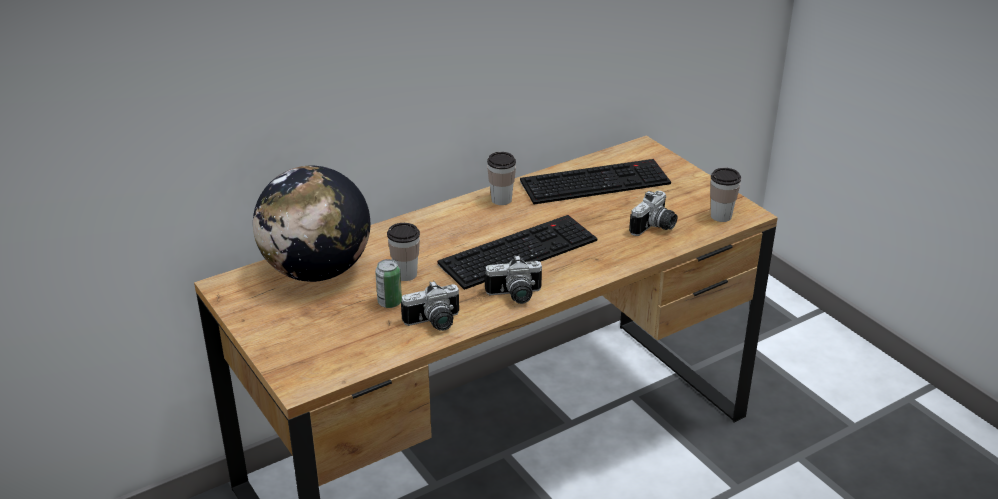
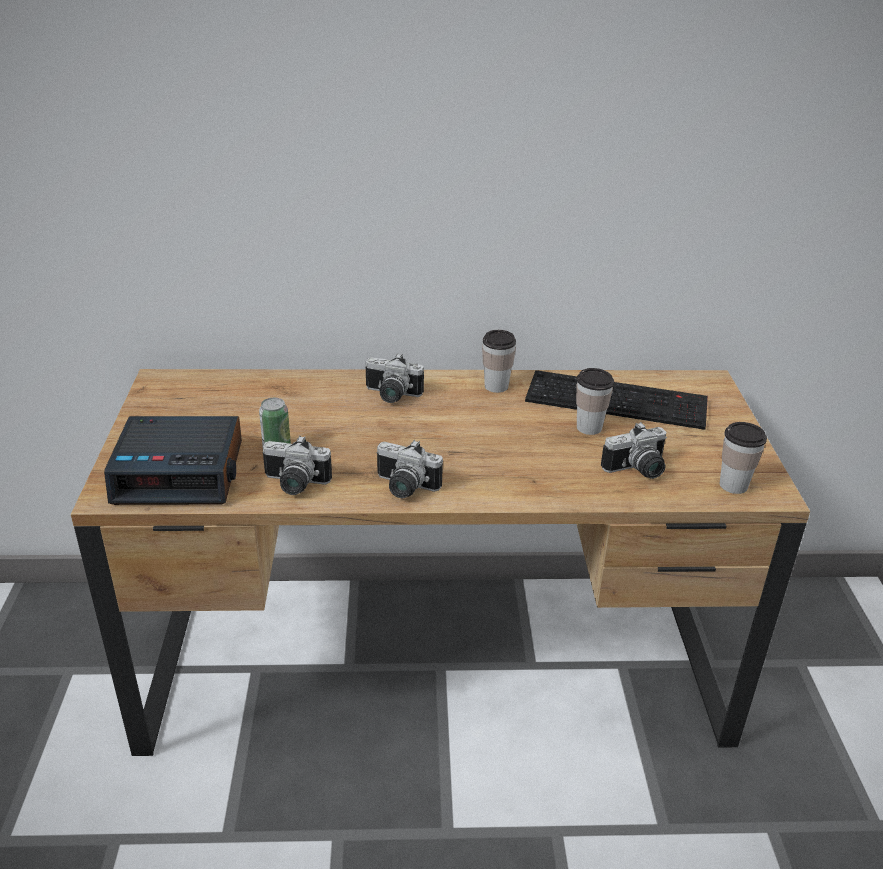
camera: 30 degrees right, 0 degrees up
globe [253,166,370,282] -> none
cup [387,223,420,281] -> cup moved to [576,368,614,435]
keyboard [437,215,597,290] -> none
none -> alarm clock [104,416,242,505]
none -> camera [365,353,424,403]

